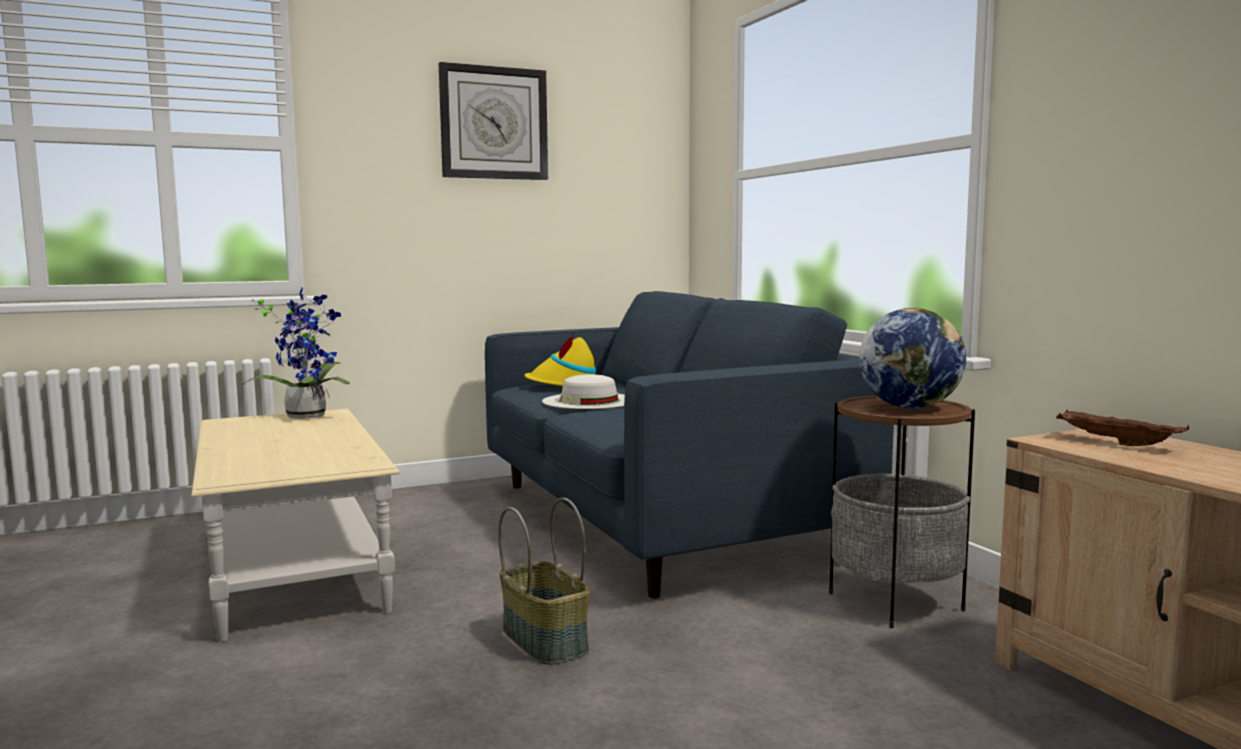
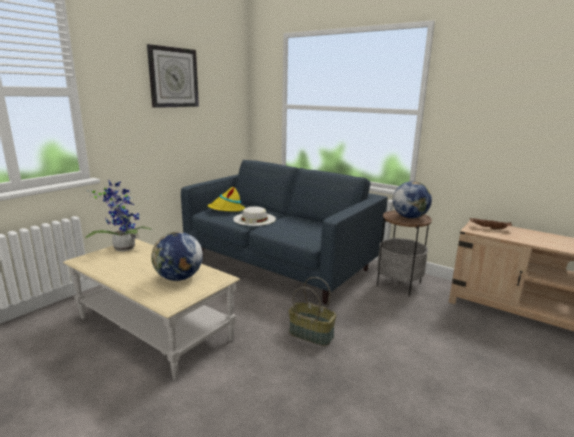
camera: 30 degrees left, 10 degrees up
none -> globe [151,232,203,281]

